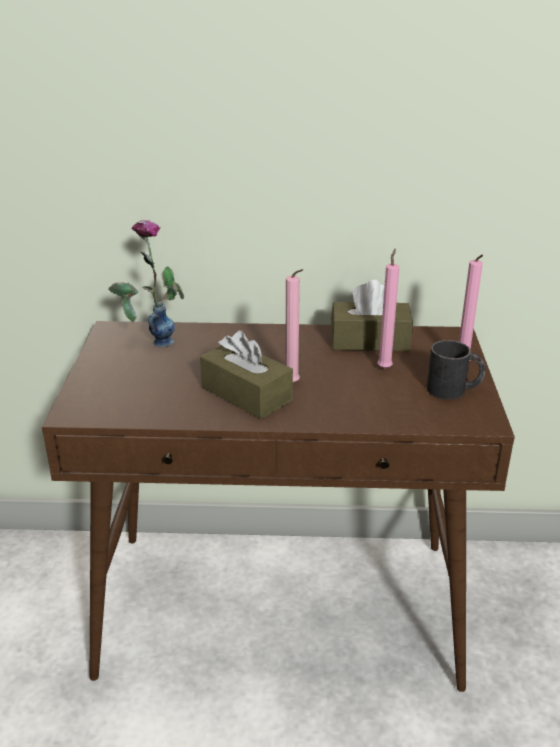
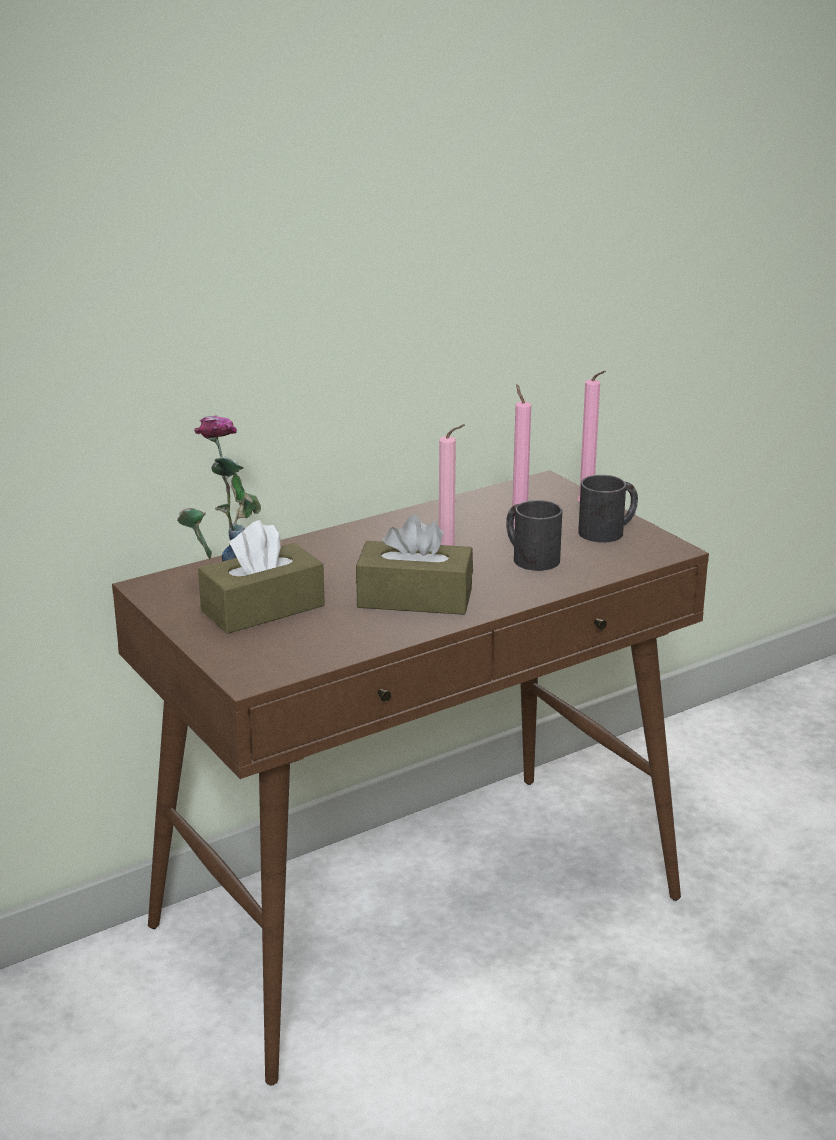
camera: 35 degrees left, 5 degrees down
brown tissue box [331,280,413,351] -> brown tissue box moved to [198,520,325,634]
none -> black mug [506,500,562,571]

